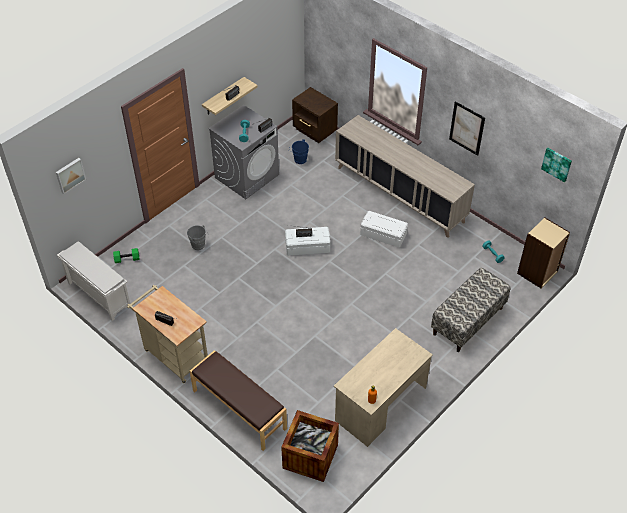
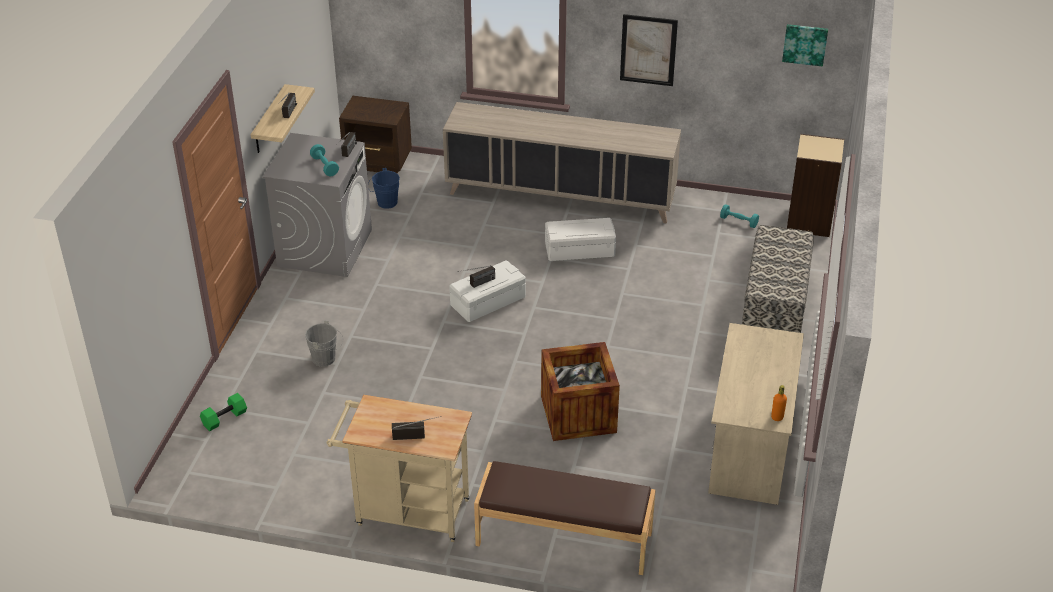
camera: 30 degrees left, 10 degrees down
picture [56,158,86,194] -> none
white shoe rack [57,241,131,321] -> none
crate [281,410,339,482] -> crate moved to [541,342,620,441]

